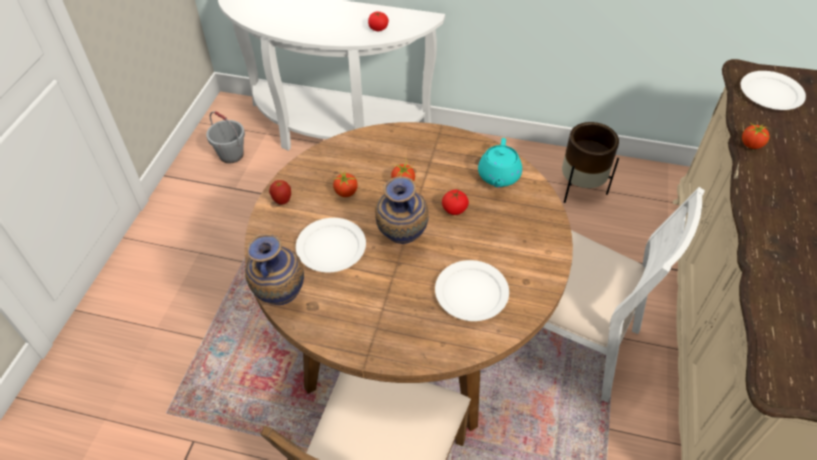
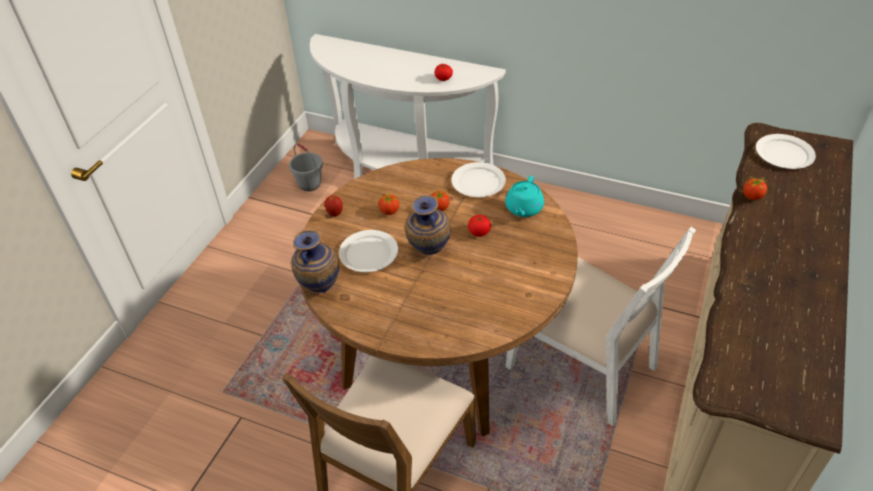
camera: 10 degrees right, 5 degrees down
white plate [435,260,509,321] -> white plate moved to [451,162,506,197]
brown planter [562,122,619,203] -> none

